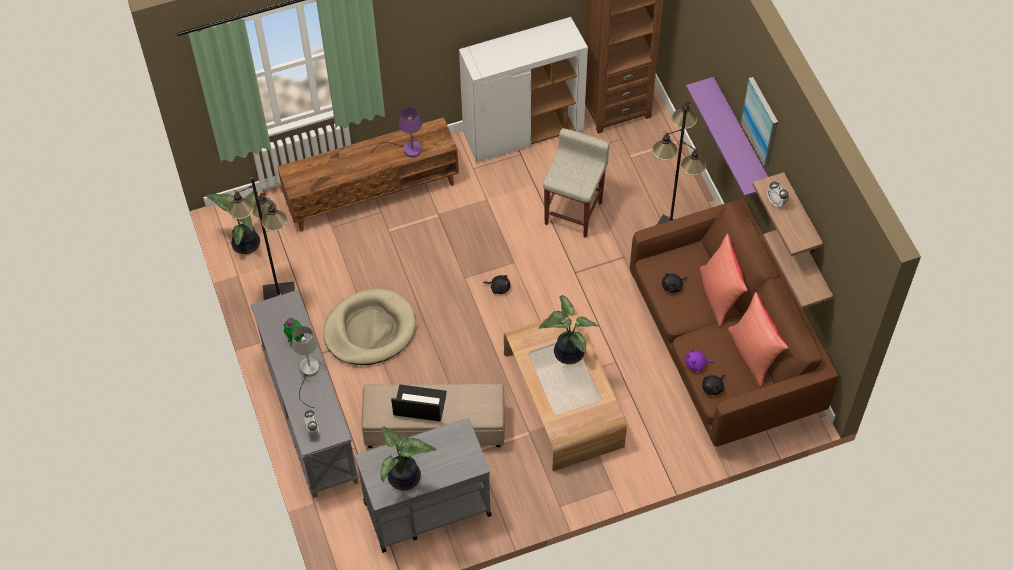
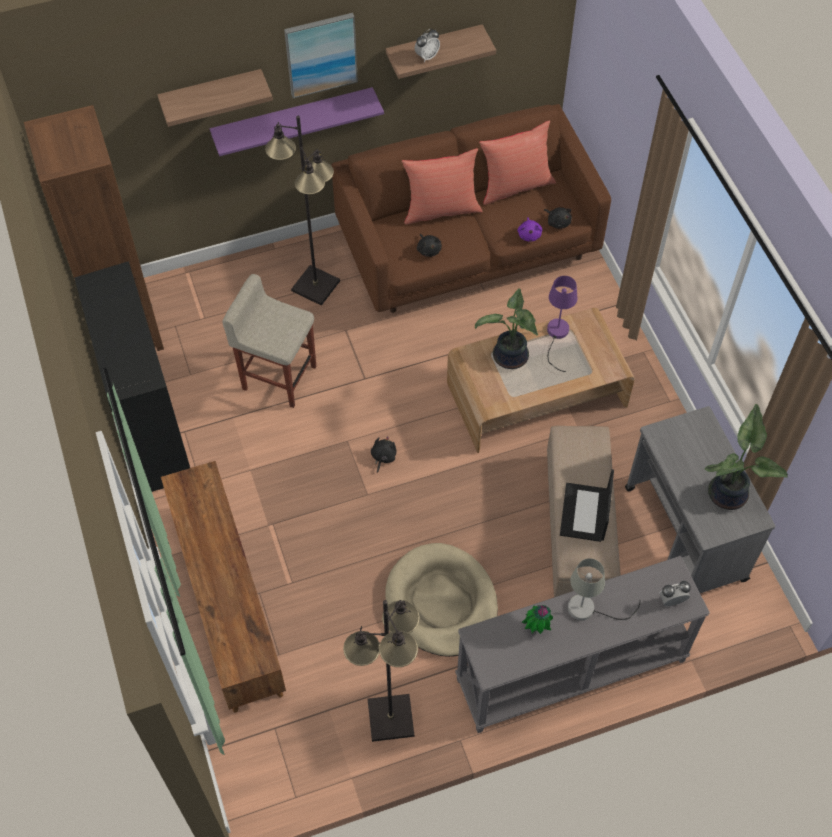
camera: 90 degrees left, 0 degrees up
potted plant [205,191,260,254] -> none
purple table lamp [371,107,422,158] -> purple table lamp moved to [547,276,577,372]
white cabinet [459,17,588,162] -> black cabinet [74,261,190,492]
shelf [763,230,833,309] -> shelf moved to [157,69,273,127]

